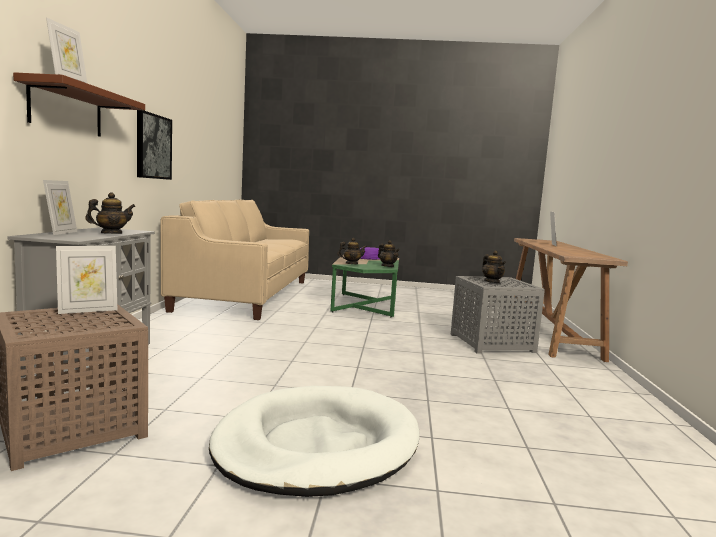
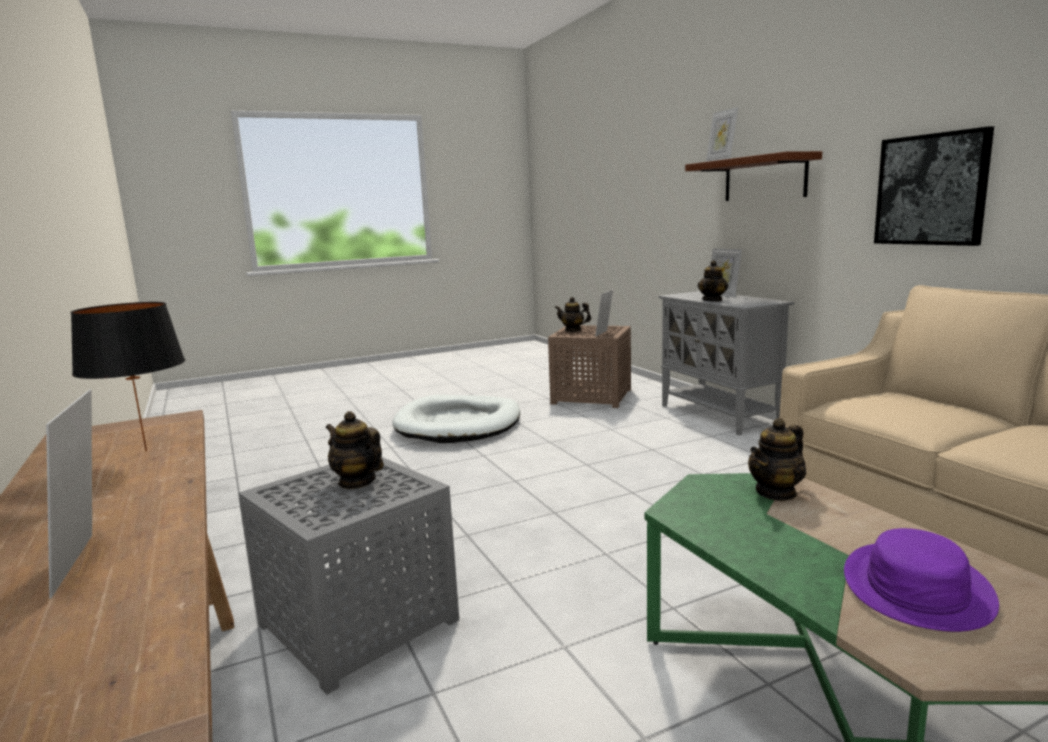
camera: 150 degrees right, 5 degrees up
teapot [378,240,400,267] -> teapot moved to [555,297,591,332]
none -> black table lamp [71,302,185,451]

